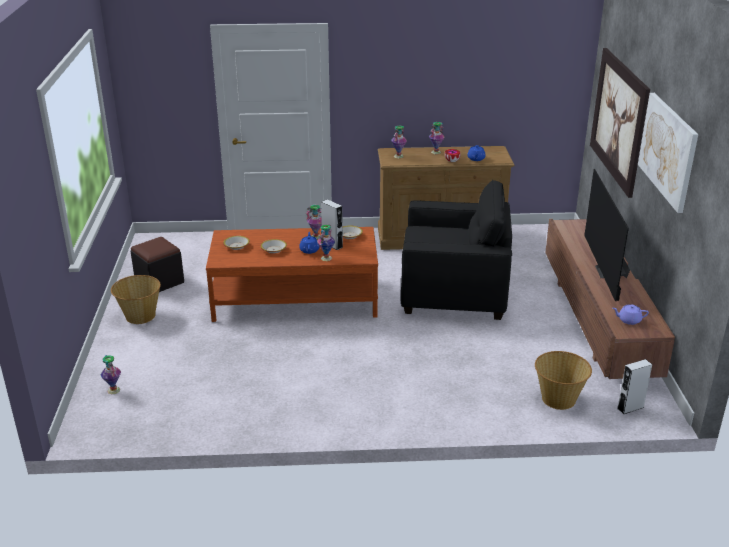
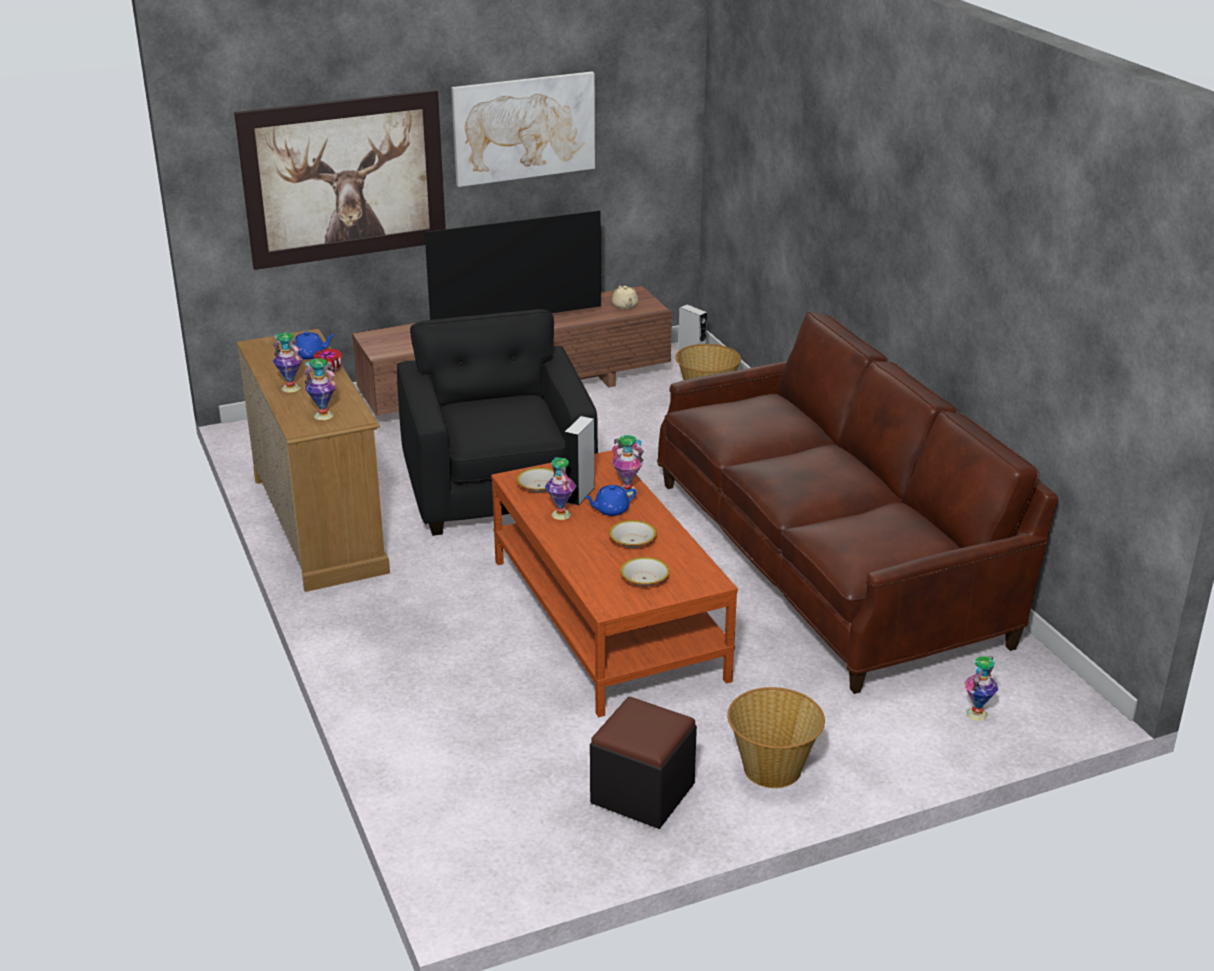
camera: 110 degrees left, 0 degrees up
purple teapot [613,304,649,325] -> beige teapot [612,286,638,309]
none -> brown sofa [657,312,1058,694]

